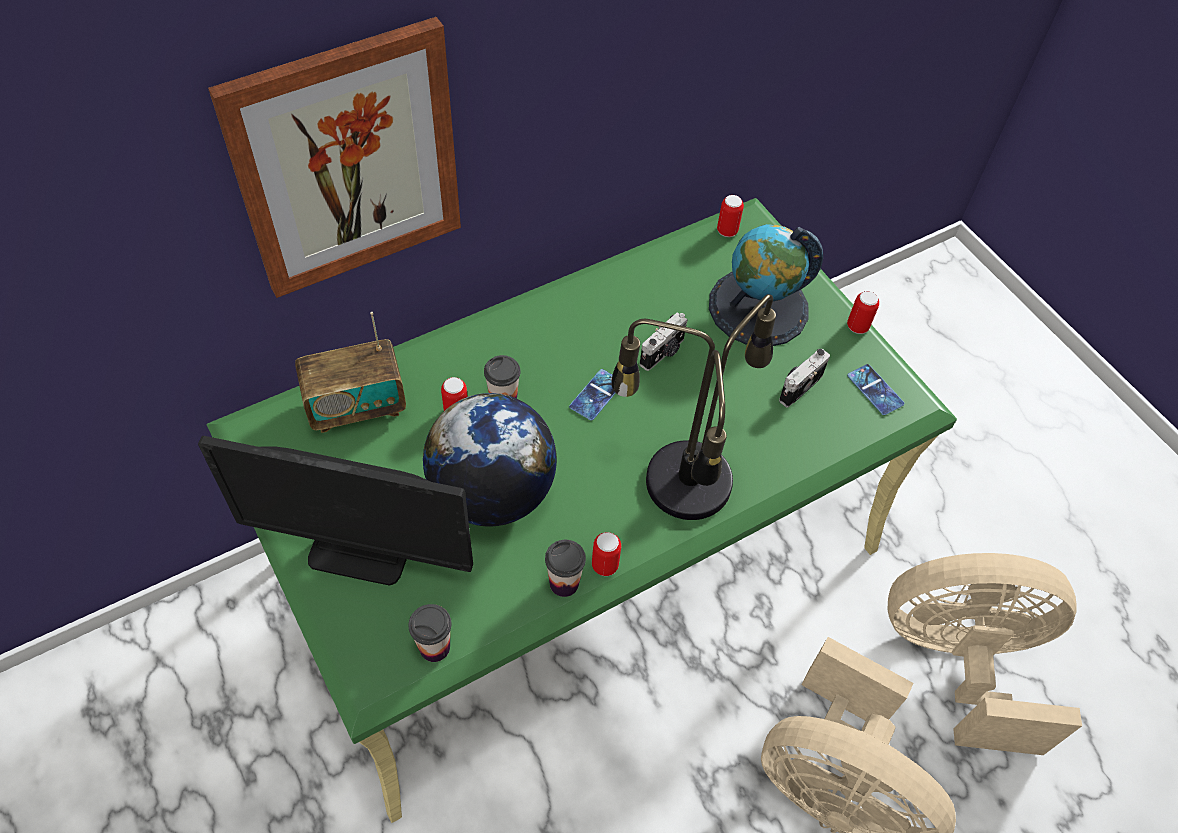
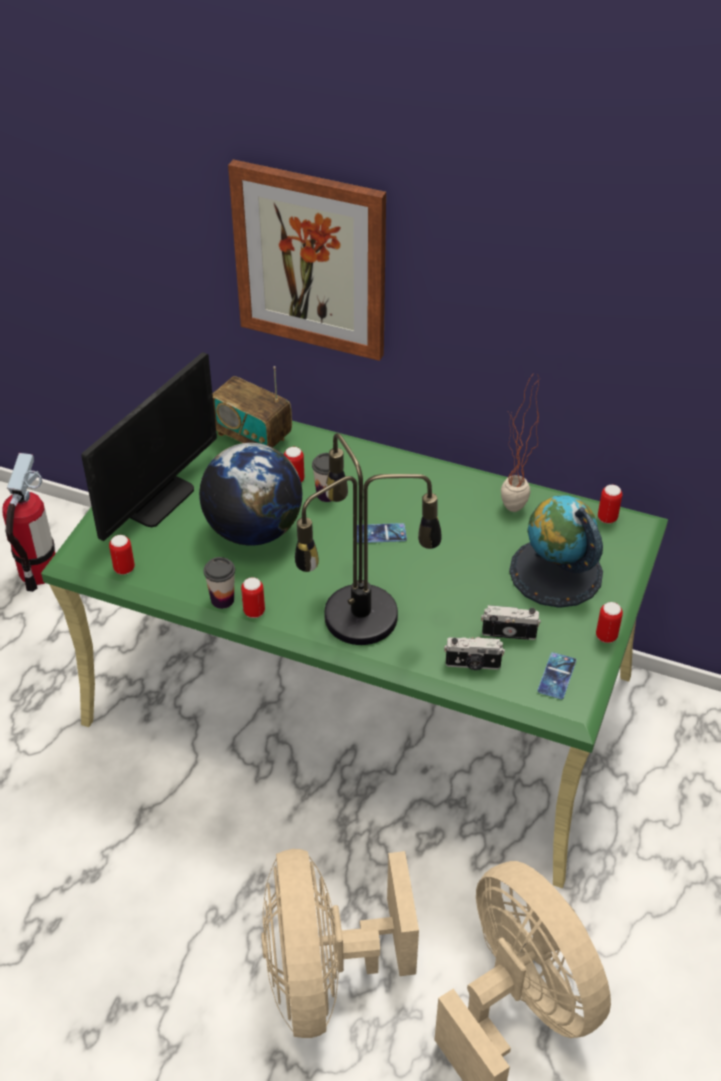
camera: 55 degrees right, 10 degrees down
monitor [198,436,473,586] -> monitor turned 120 degrees counterclockwise [81,352,217,541]
cup [408,604,452,662] -> can [109,535,135,575]
camera [640,312,688,371] -> camera moved to [444,637,505,670]
none -> fire extinguisher [2,453,56,592]
none -> potted plant [501,374,540,512]

